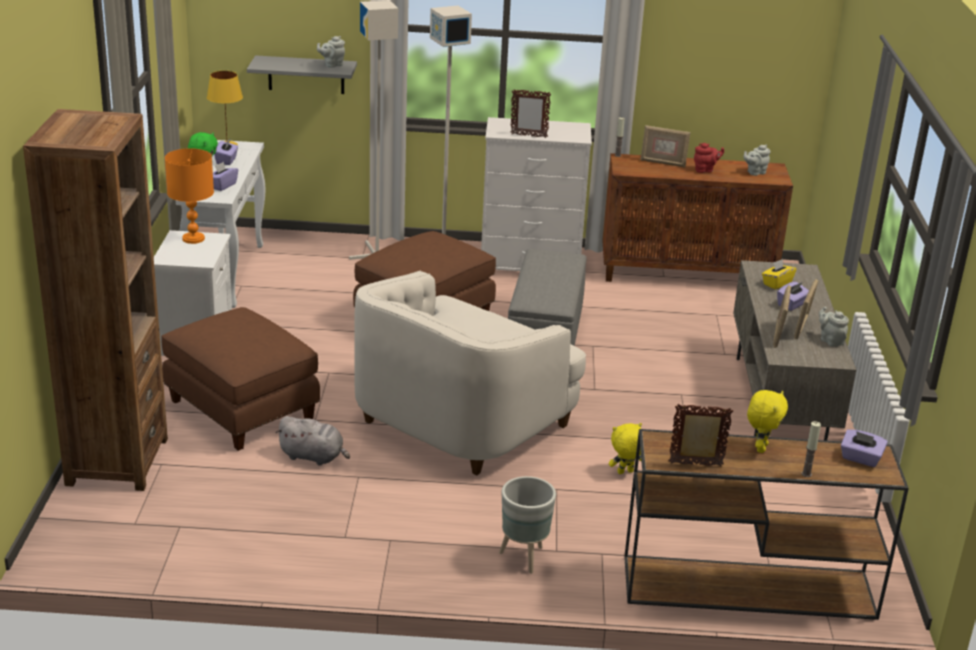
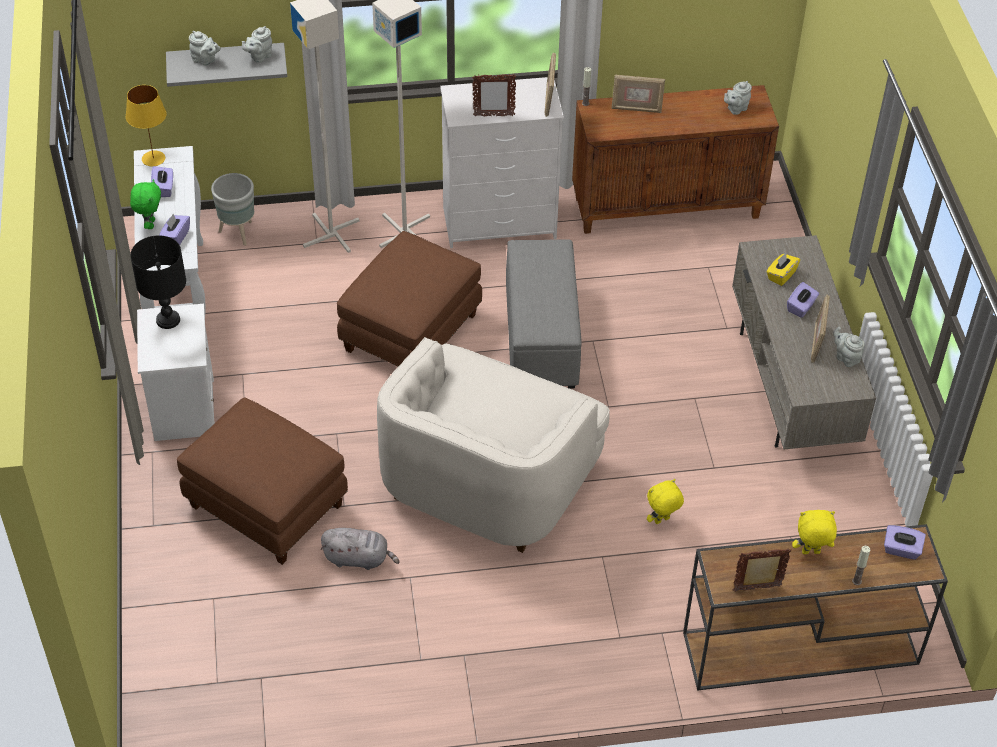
camera: 10 degrees left, 20 degrees up
brown bookcase [23,109,168,491] -> none
orange table lamp [165,148,214,244] -> black table lamp [130,235,186,329]
grey planter [499,476,556,574] -> grey planter moved to [211,173,254,246]
red teapot [694,143,724,173] -> none
yellow plush toy [747,390,788,453] -> yellow plush toy turned 105 degrees counterclockwise [792,510,837,554]
picture frame [773,285,791,348] -> picture frame moved to [545,52,556,117]
none -> grey teapot [189,31,221,66]

